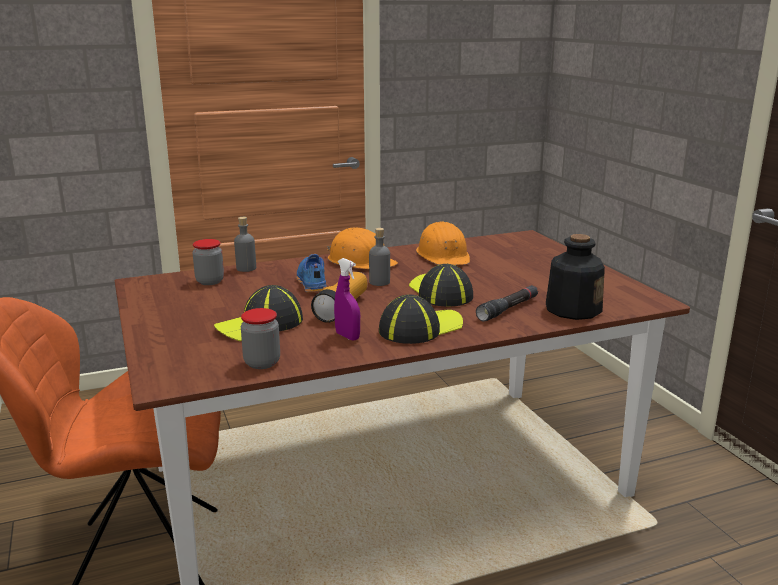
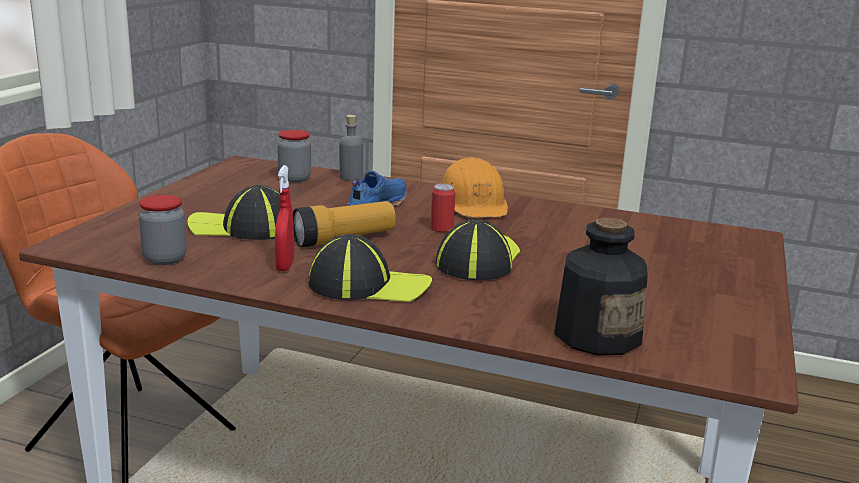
camera: 40 degrees right, 0 degrees up
purple spray bottle [334,258,360,341] -> red spray bottle [275,165,294,271]
grey bottle [369,228,390,286] -> can [430,184,455,232]
orange hard hat [416,221,470,265] -> none
black flashlight [476,285,538,321] -> none

